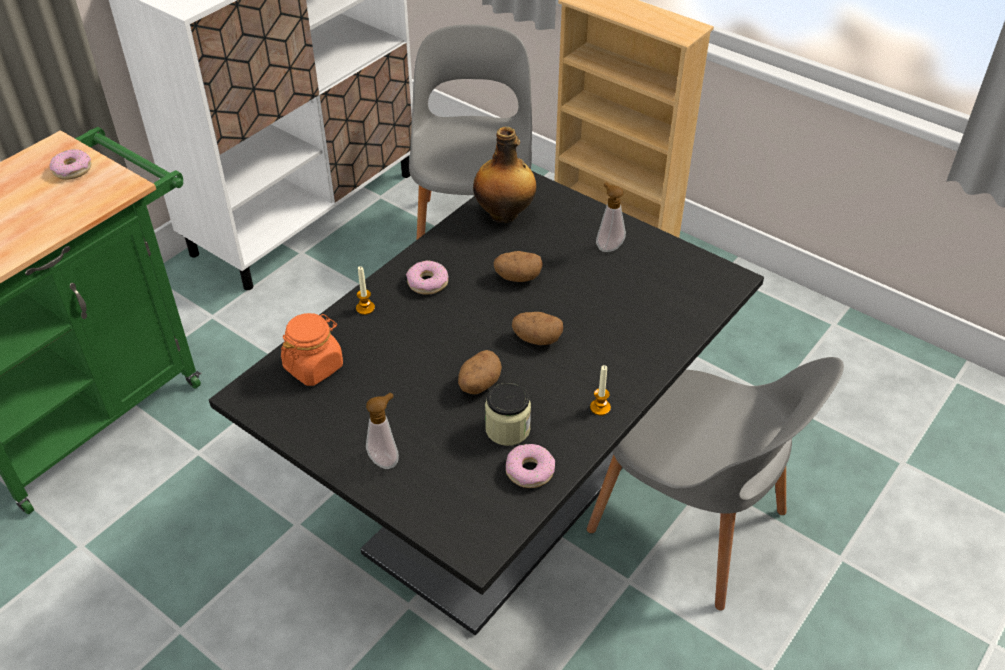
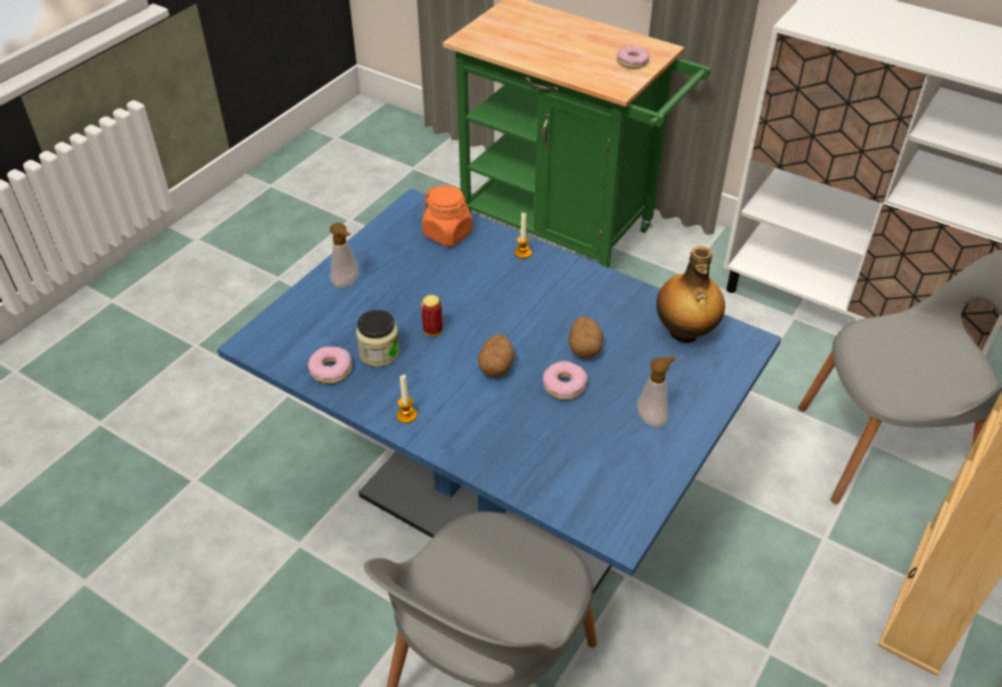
camera: 85 degrees right, 0 degrees up
black dining table [209,171,764,636] -> blue dining table [217,188,781,594]
donut [406,260,448,295] -> donut moved to [543,361,587,400]
potato [458,350,502,394] -> can [421,295,443,336]

